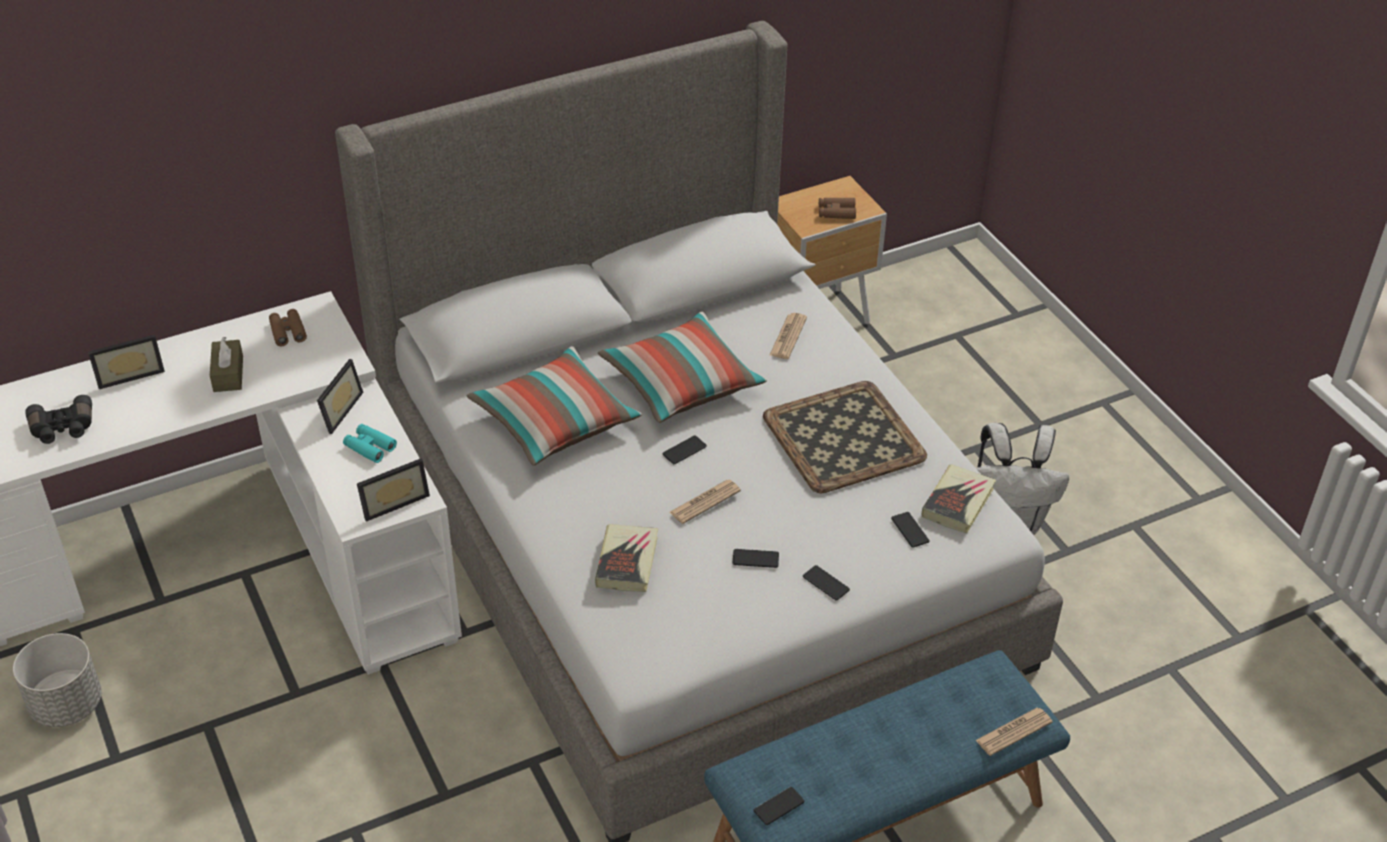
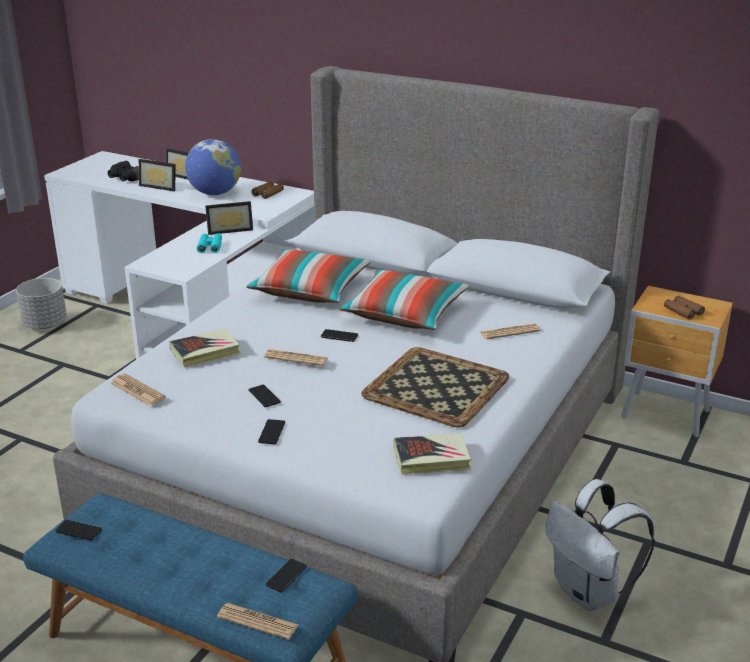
camera: 55 degrees right, 15 degrees down
brown tissue box [210,337,243,392] -> globe [185,139,241,195]
picture frame [357,458,430,522] -> picture frame moved to [139,159,175,191]
phone [891,512,930,548] -> phone moved to [266,559,307,592]
none -> newspaper [111,374,166,406]

